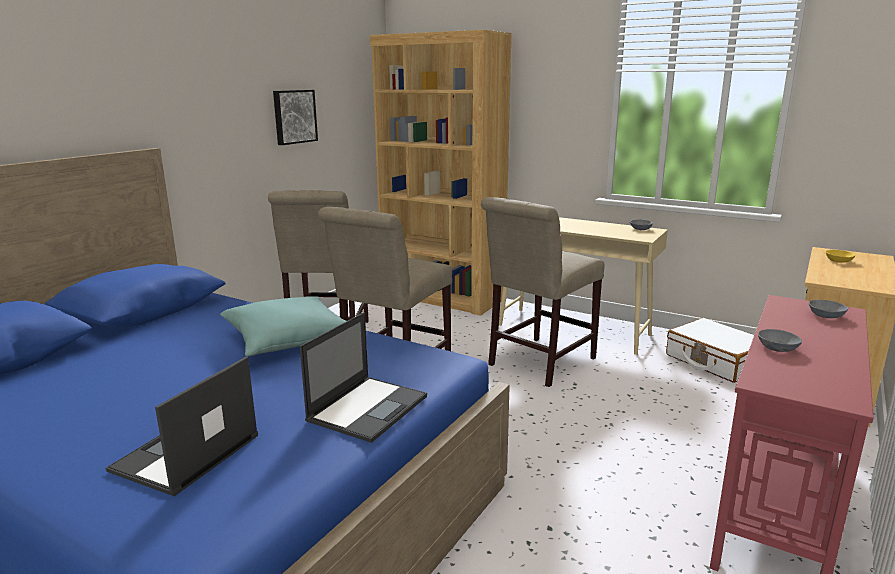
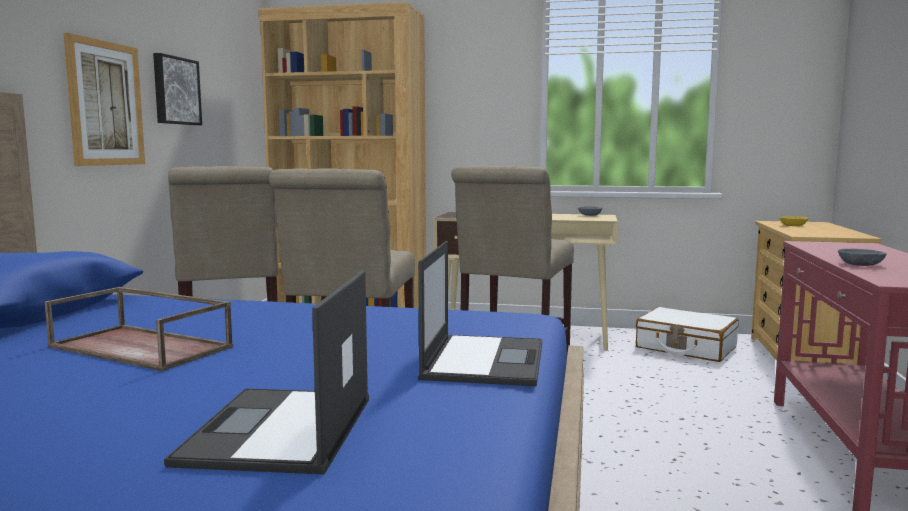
camera: 20 degrees left, 10 degrees down
turquoise pillow [220,296,346,356] -> none
grey bowl [809,300,848,318] -> none
none -> brown tray [45,287,233,371]
none -> picture [64,33,145,166]

